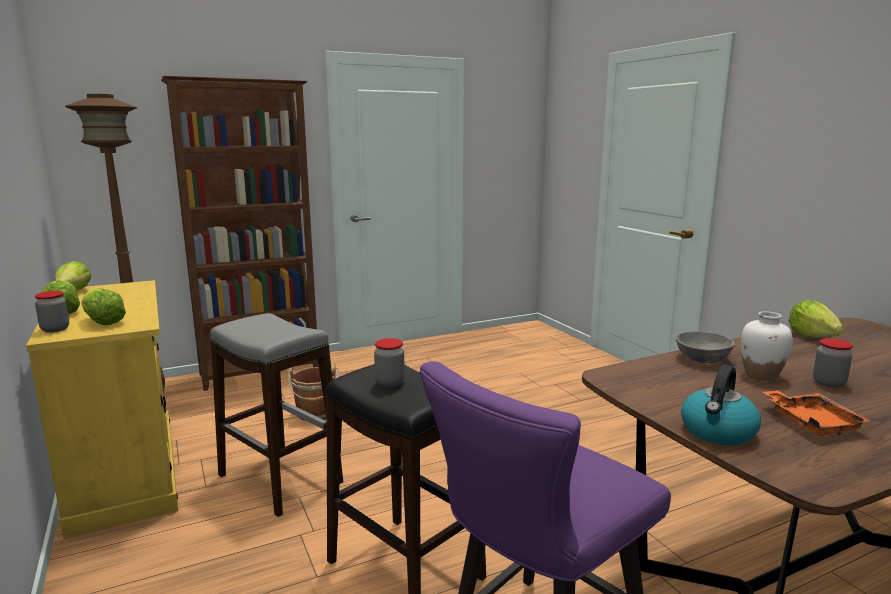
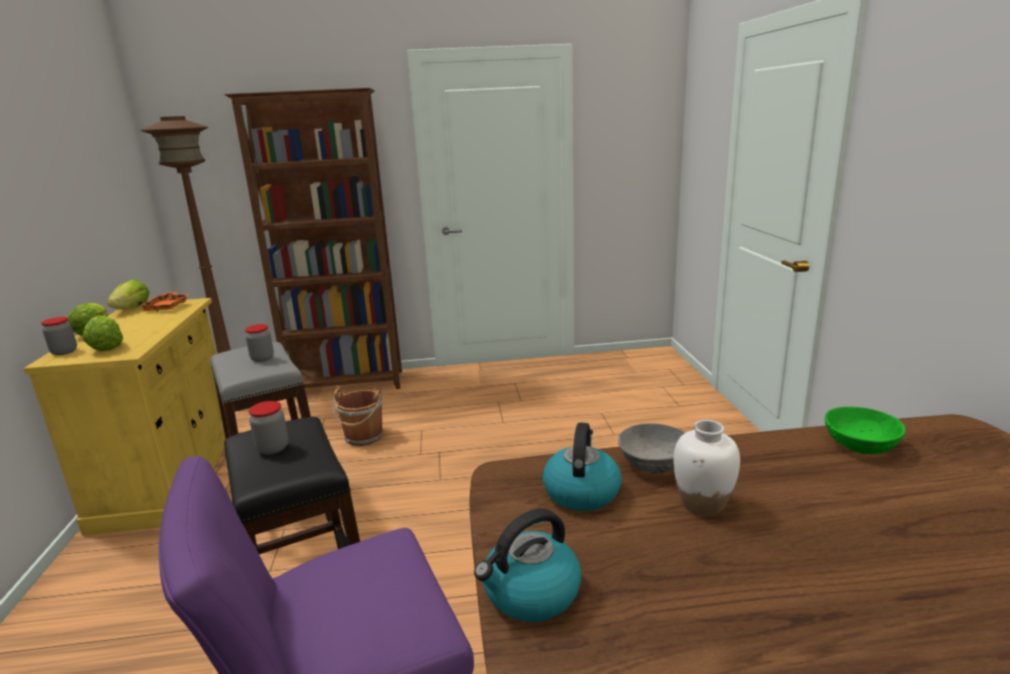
camera: 20 degrees right, 5 degrees up
orange tray [762,390,870,436] -> orange tray moved to [137,292,189,312]
lettuce [788,300,844,338] -> green bowl [824,407,905,454]
jar [813,338,853,387] -> jar moved to [245,324,274,362]
none -> kettle [543,422,622,511]

